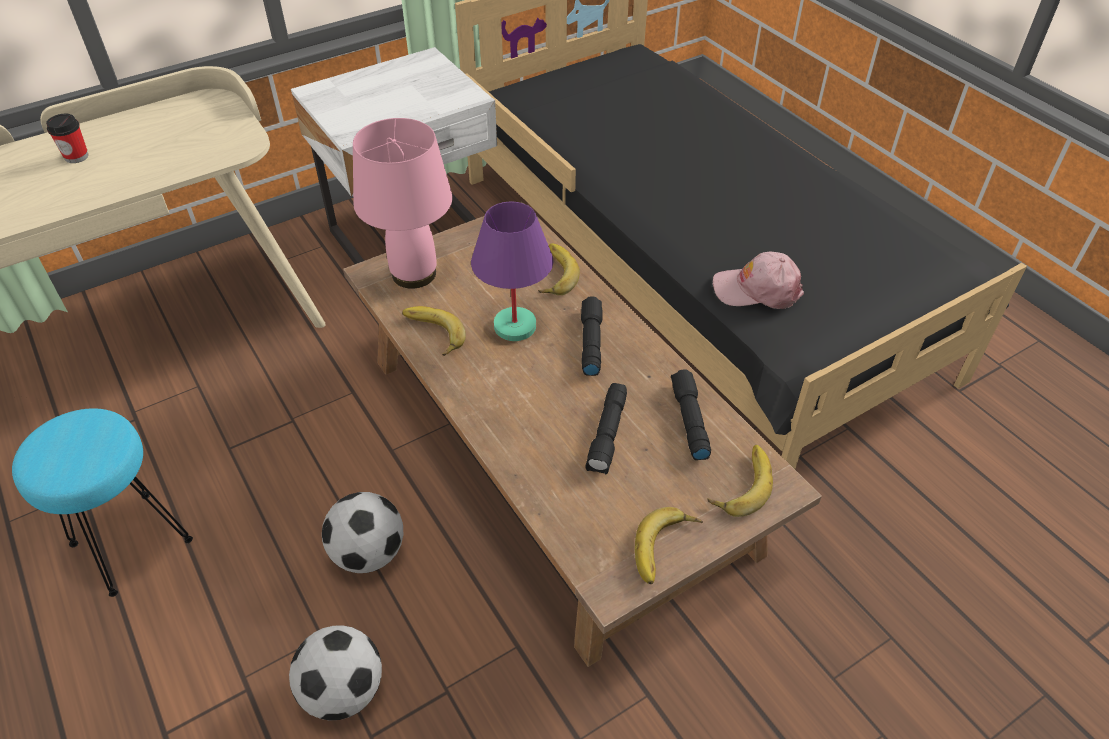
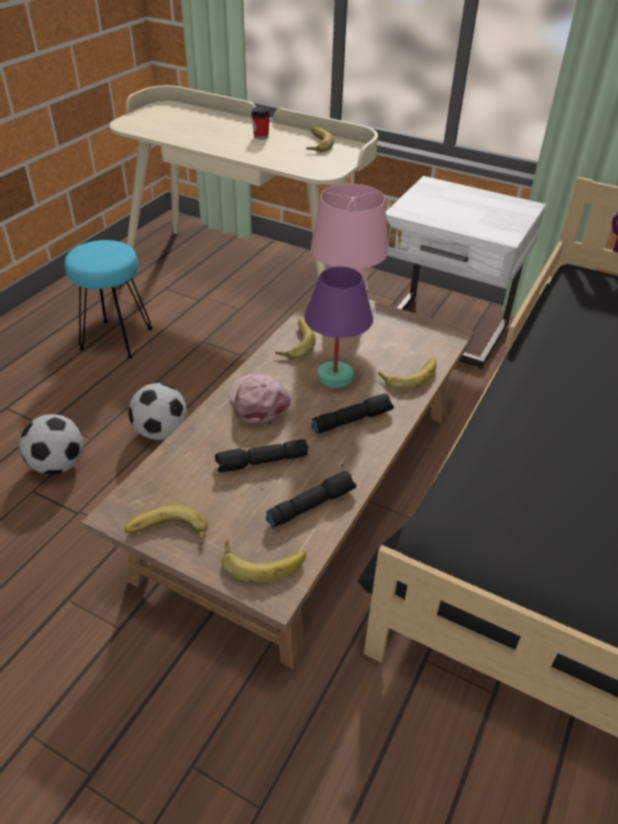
camera: 60 degrees right, 5 degrees down
pink cap [712,252,804,309] -> pink cap moved to [228,374,291,425]
none -> banana [306,127,334,152]

